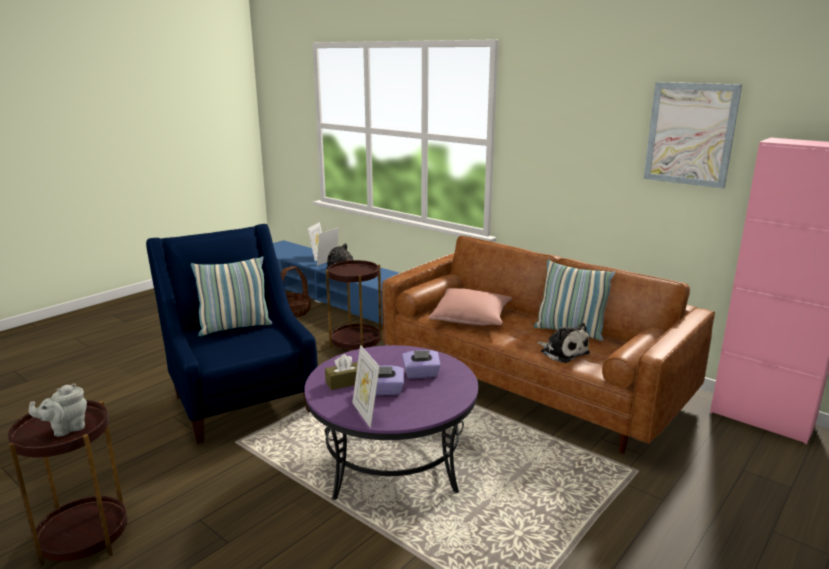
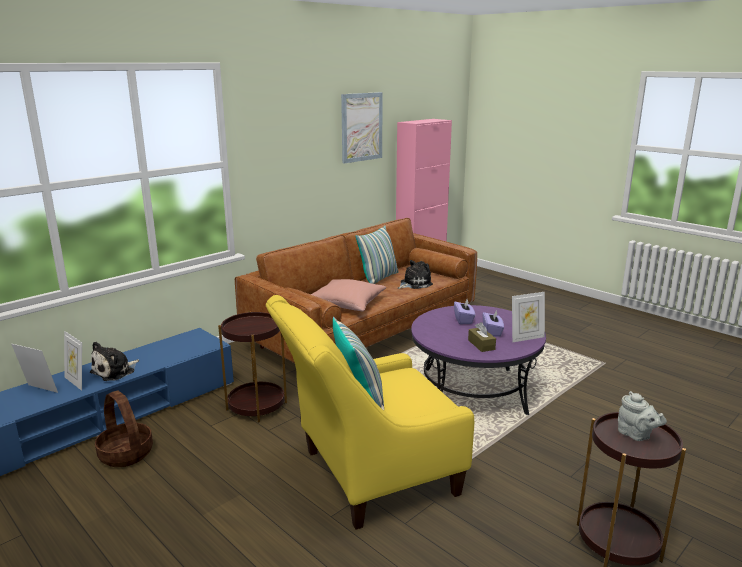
camera: 85 degrees left, 0 degrees up
blue armchair [146,224,318,444] -> yellow armchair [266,295,474,529]

